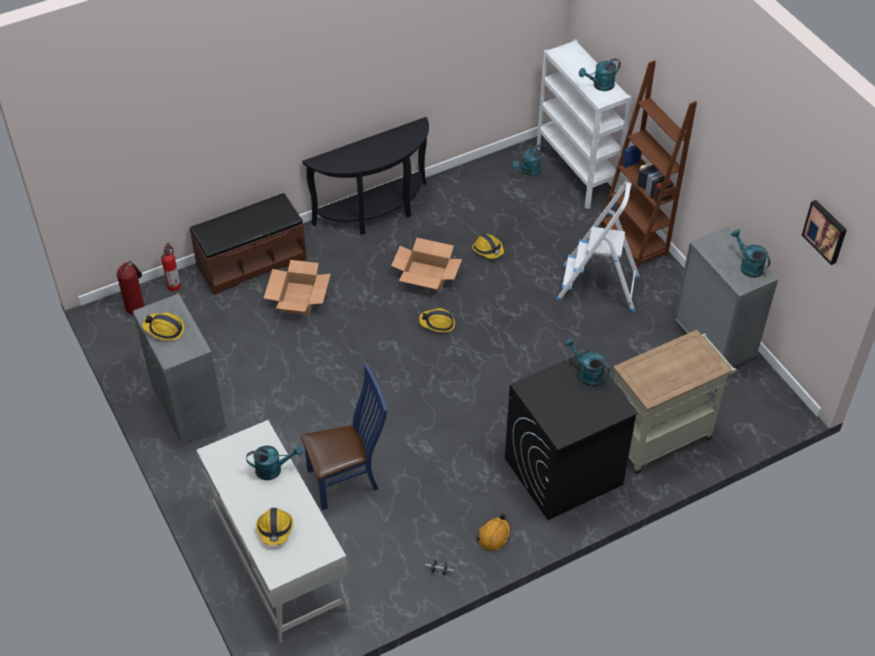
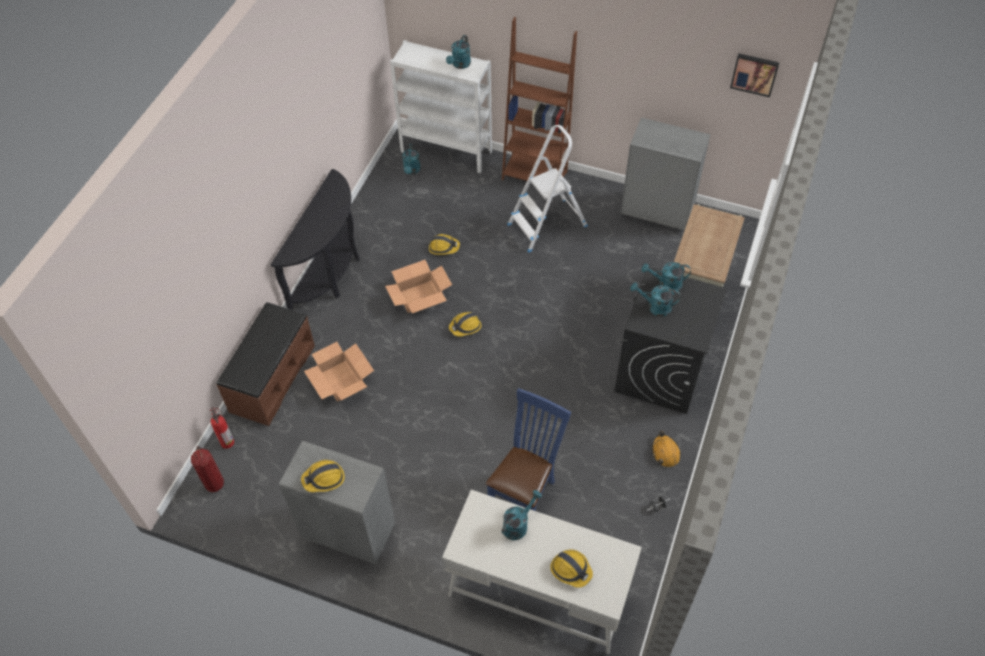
camera: 40 degrees left, 5 degrees up
turquoise watering can [731,229,771,278] -> turquoise watering can moved to [630,282,681,317]

